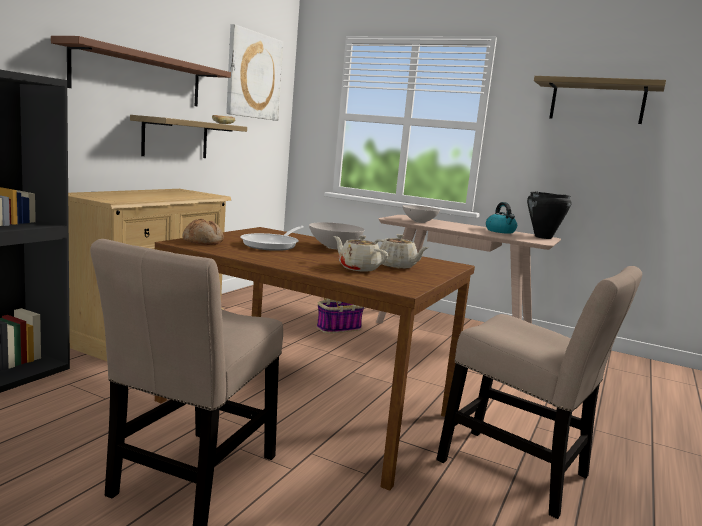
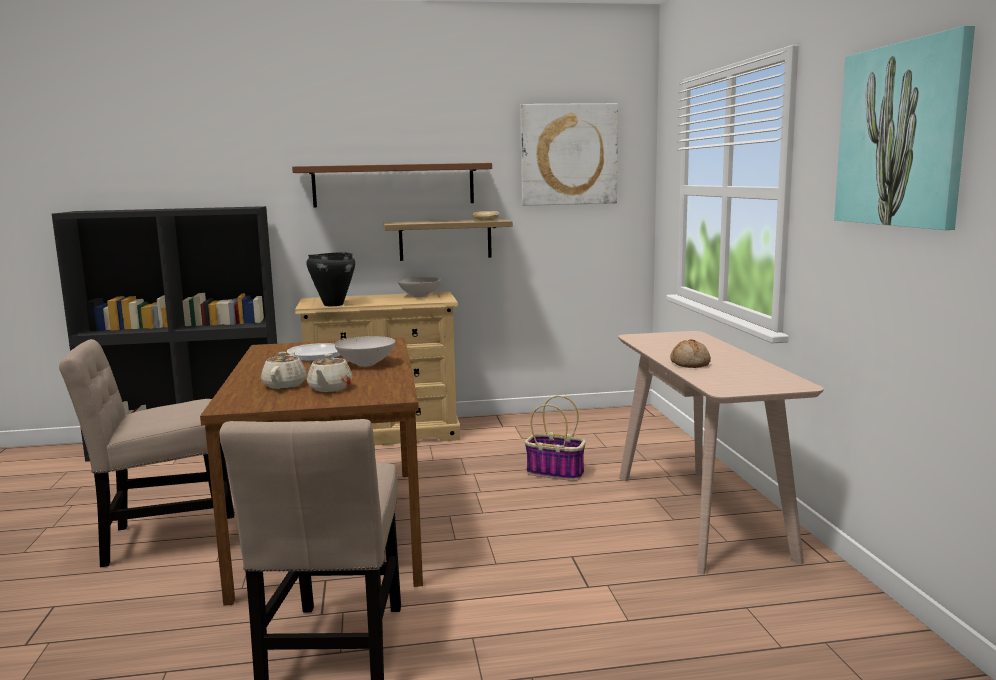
camera: 55 degrees right, 0 degrees up
bread [182,219,224,245] -> bread moved to [670,340,711,368]
white bowl [402,205,440,223] -> white bowl moved to [397,277,441,297]
kettle [486,202,517,234] -> none
black cooking pot [527,191,571,239] -> black cooking pot moved to [306,252,355,306]
shelf [534,76,666,124] -> picture [834,26,975,230]

